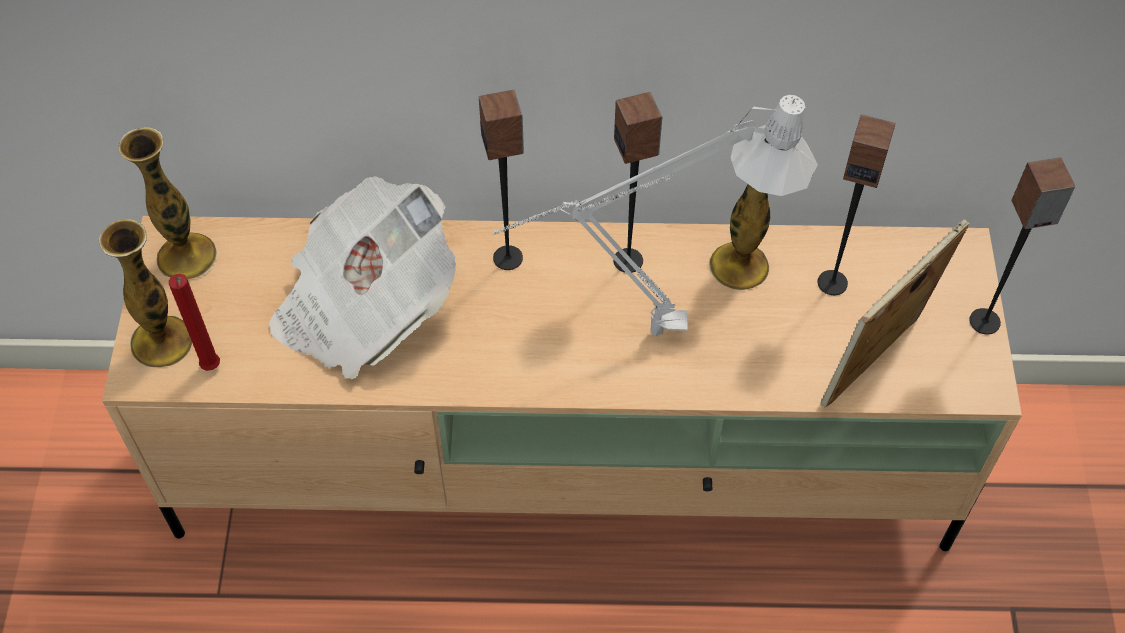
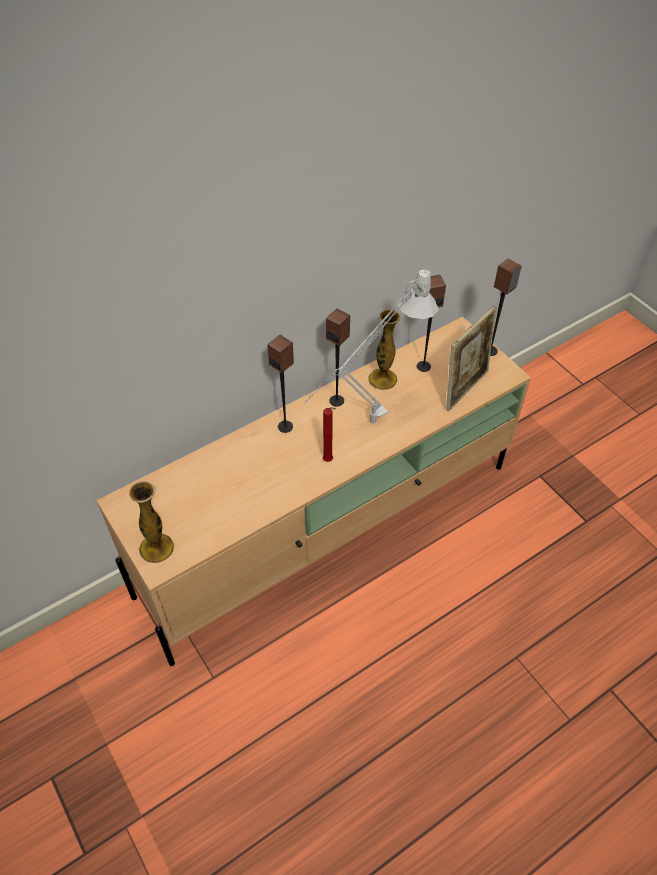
camera: 35 degrees left, 5 degrees down
vase [118,127,217,279] -> none
red candle [169,274,220,371] -> red candle moved to [323,407,336,462]
newspaper [269,176,456,380] -> none
picture frame [820,219,969,408] -> picture frame turned 150 degrees counterclockwise [446,306,497,412]

